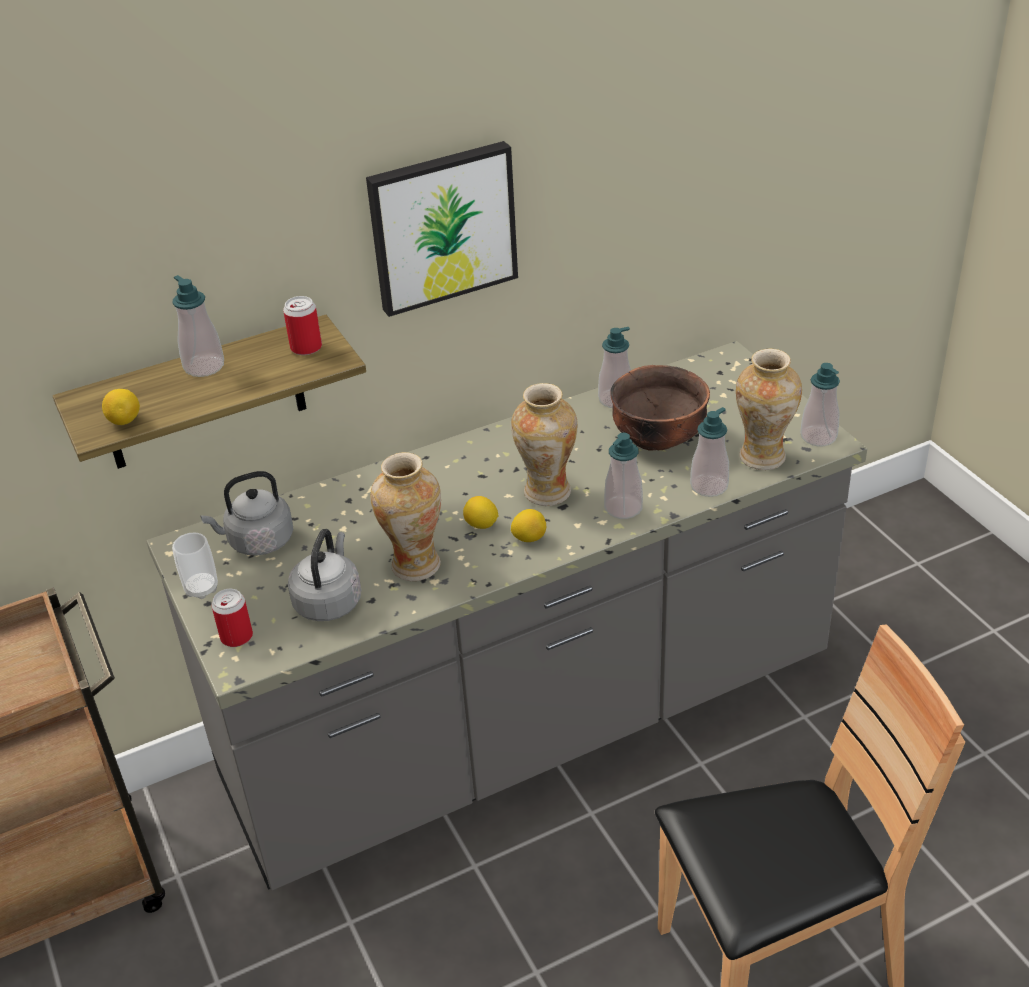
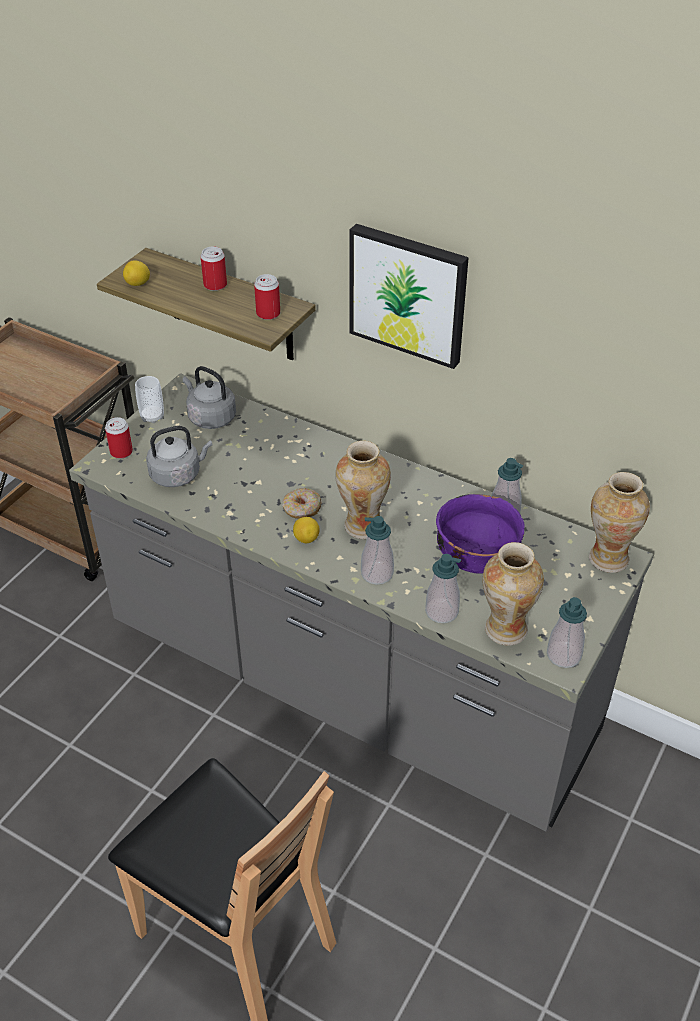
camera: 55 degrees right, 5 degrees up
soap dispenser [173,275,224,377] -> can [201,246,227,291]
vase [370,452,441,581] -> vase moved to [589,472,650,573]
lemon [463,496,499,529] -> donut [282,488,321,519]
brown bowl [611,365,710,451] -> purple bowl [436,494,524,573]

